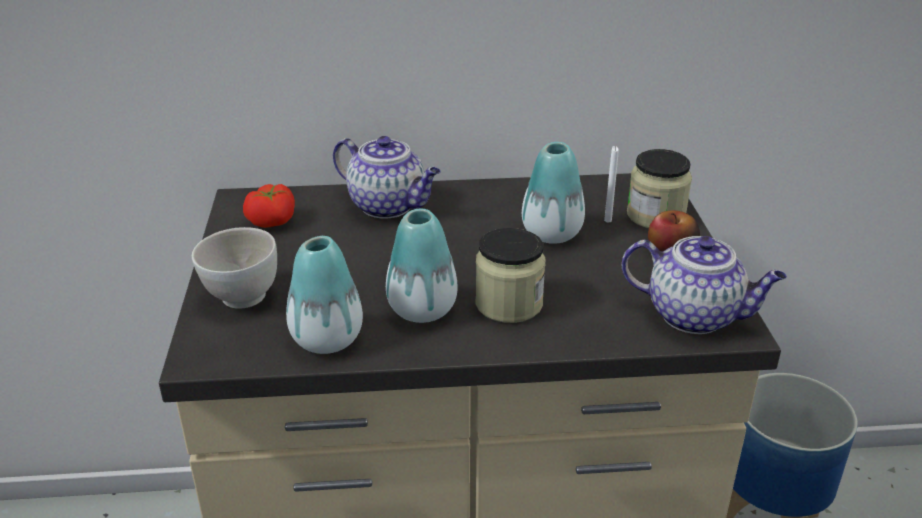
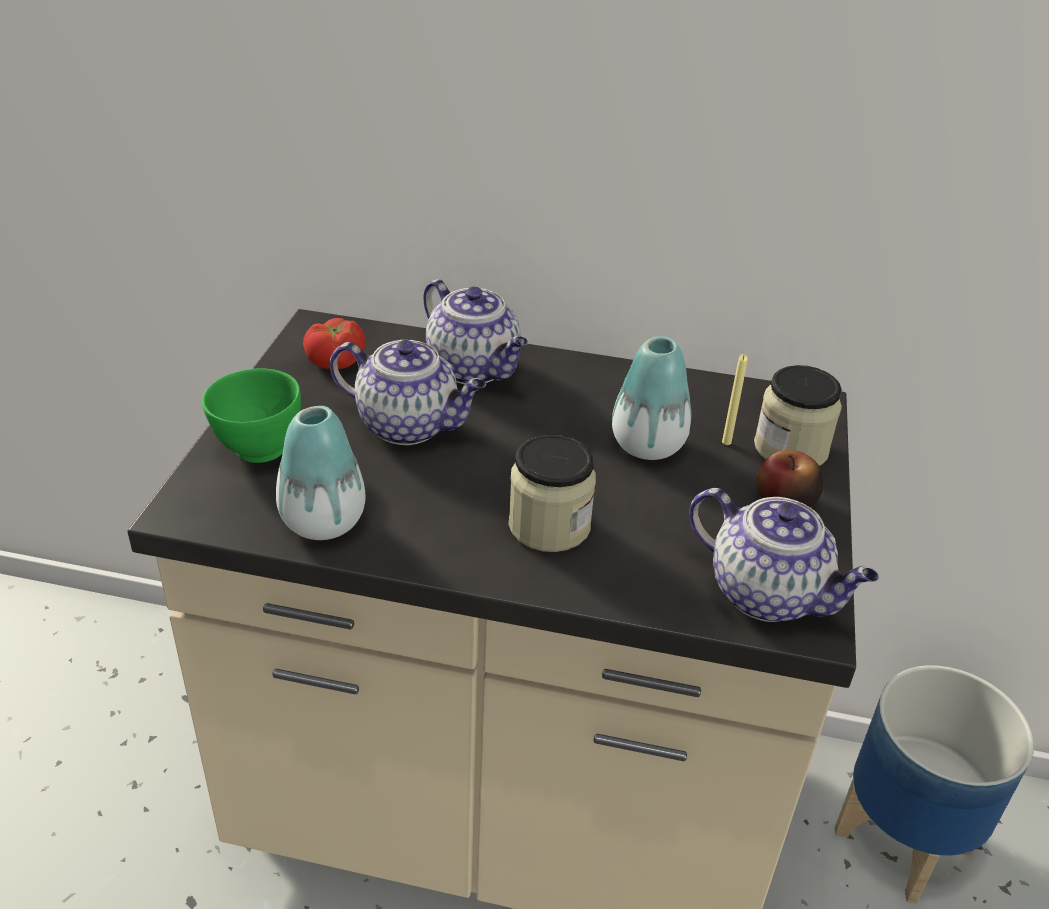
camera: 15 degrees right, 5 degrees up
white bowl [192,227,277,309] -> green bowl [202,368,301,463]
vase [386,209,457,323] -> none
white candle [604,146,619,223] -> yellow candle [722,354,748,445]
none -> teapot [330,340,486,445]

